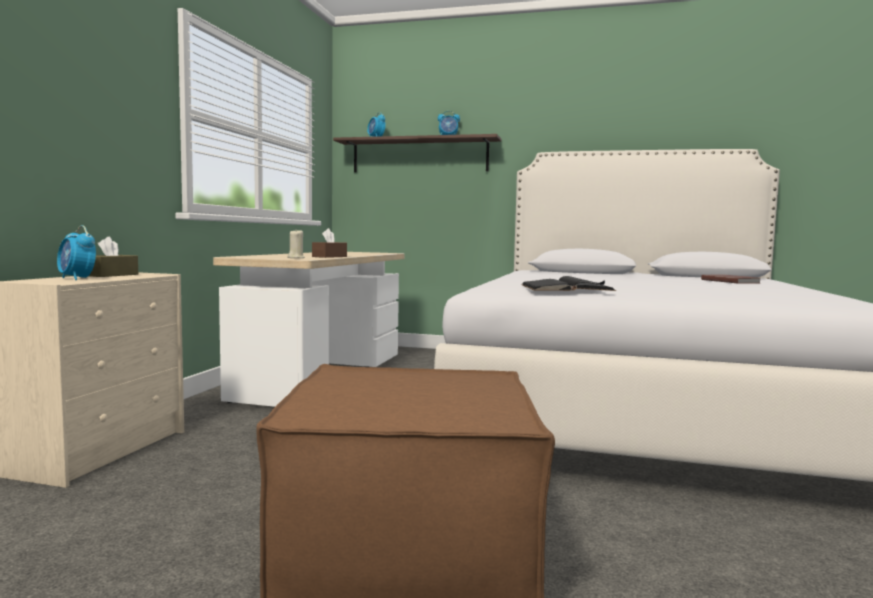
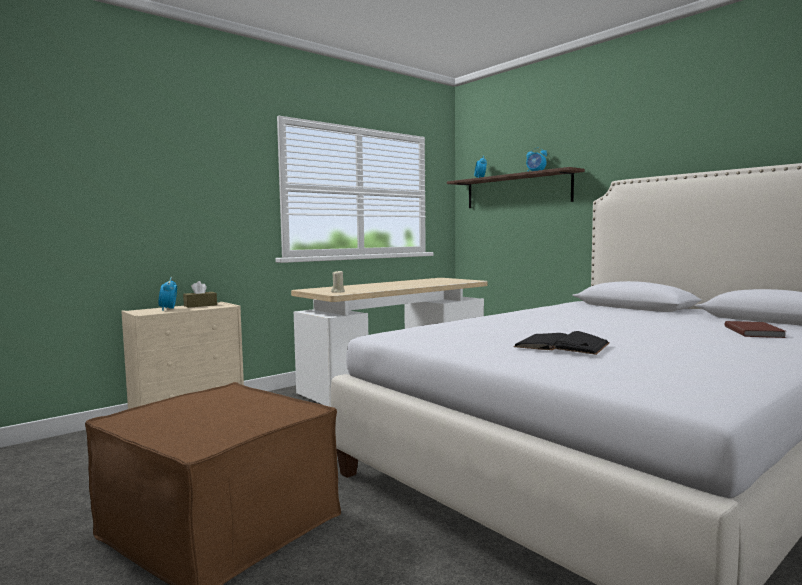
camera: 35 degrees right, 0 degrees up
brown tissue box [312,228,347,258] -> none
black book [521,276,616,291] -> black book moved to [513,331,610,355]

